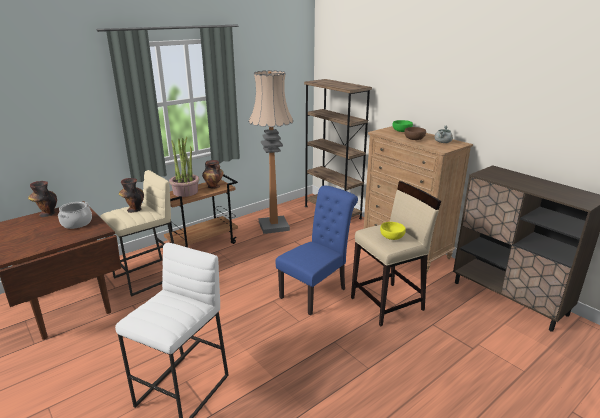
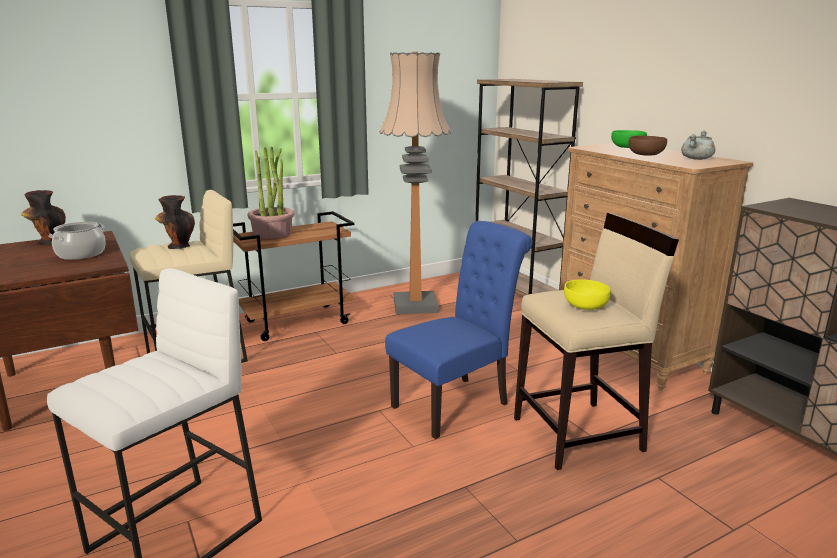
camera: 10 degrees right, 5 degrees down
vase [202,160,224,189] -> none

